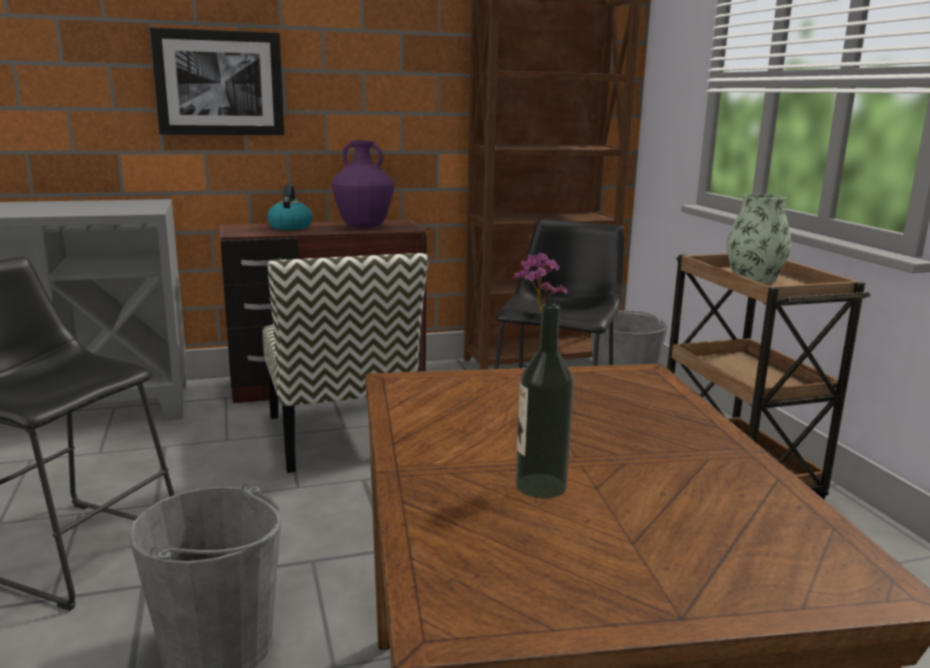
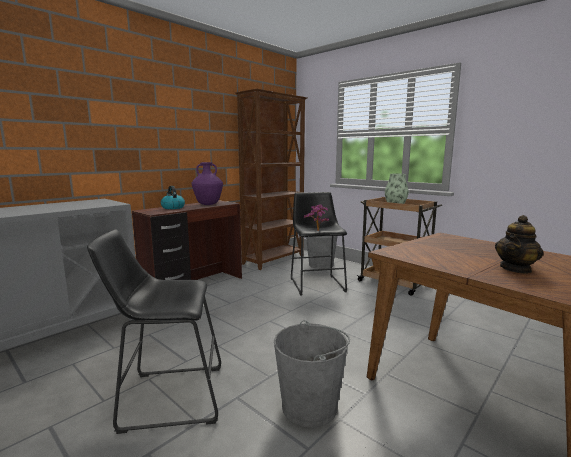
camera: 30 degrees left, 5 degrees down
picture [150,28,284,135] -> none
chair [263,253,428,473] -> none
bottle [516,303,574,498] -> teapot [495,215,544,274]

